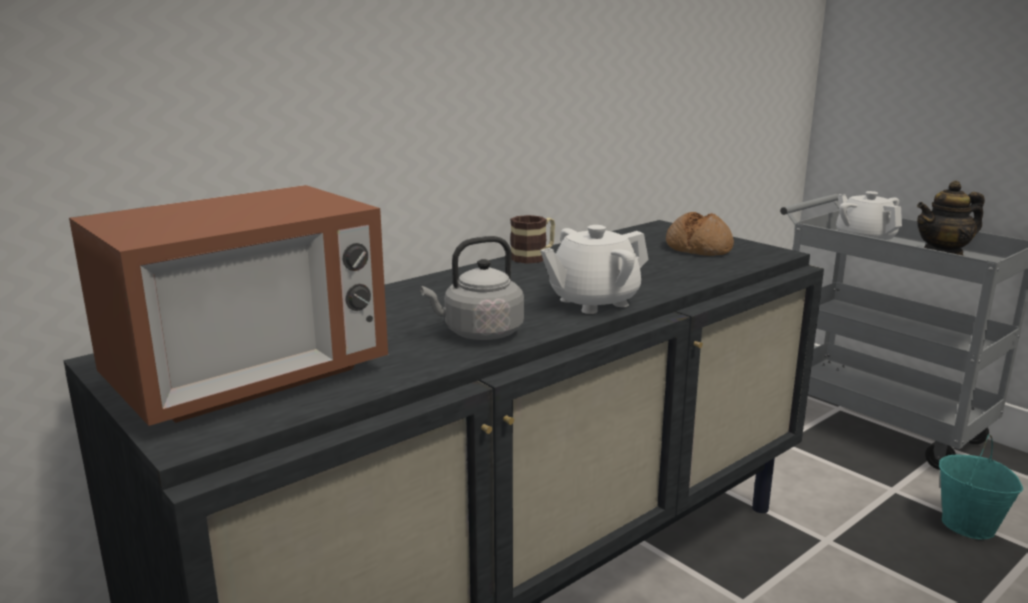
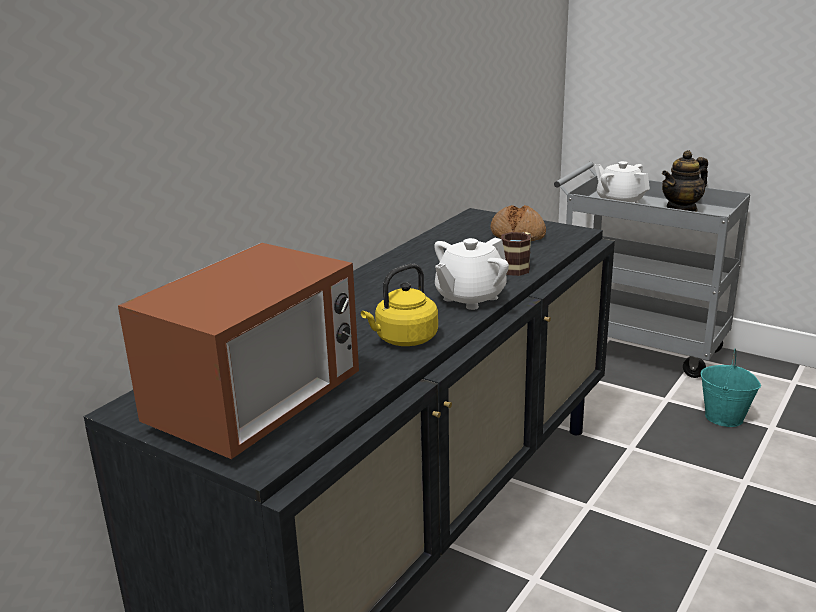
camera: 15 degrees left, 5 degrees up
grey kettle [420,236,524,340] -> yellow kettle [361,264,438,346]
mug [510,215,555,264] -> mug moved to [500,232,531,276]

